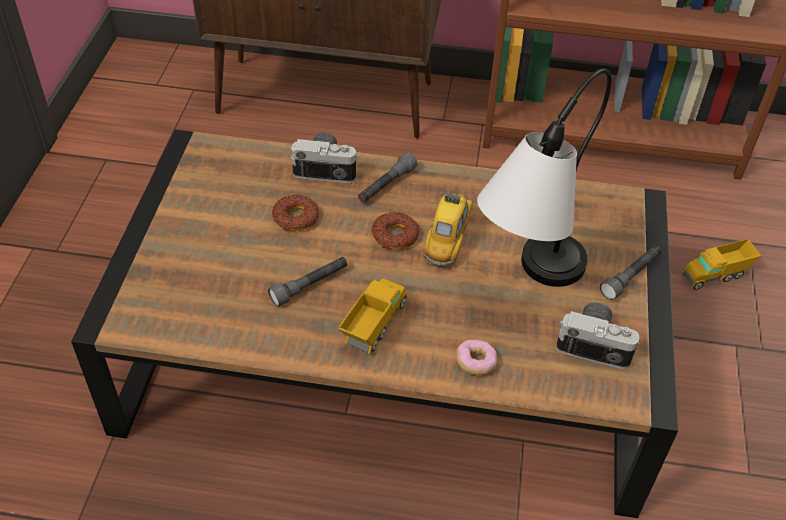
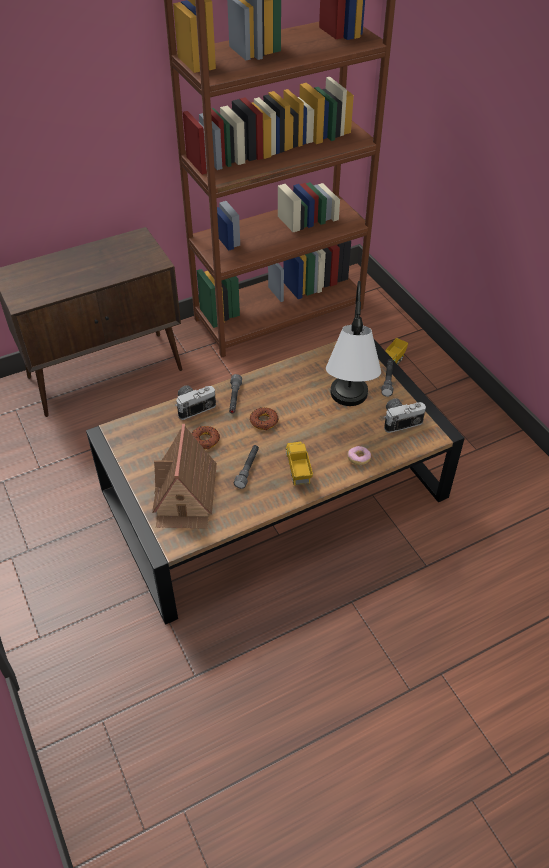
camera: 35 degrees left, 0 degrees up
toy car [423,187,473,266] -> none
none -> toy house [152,424,217,529]

